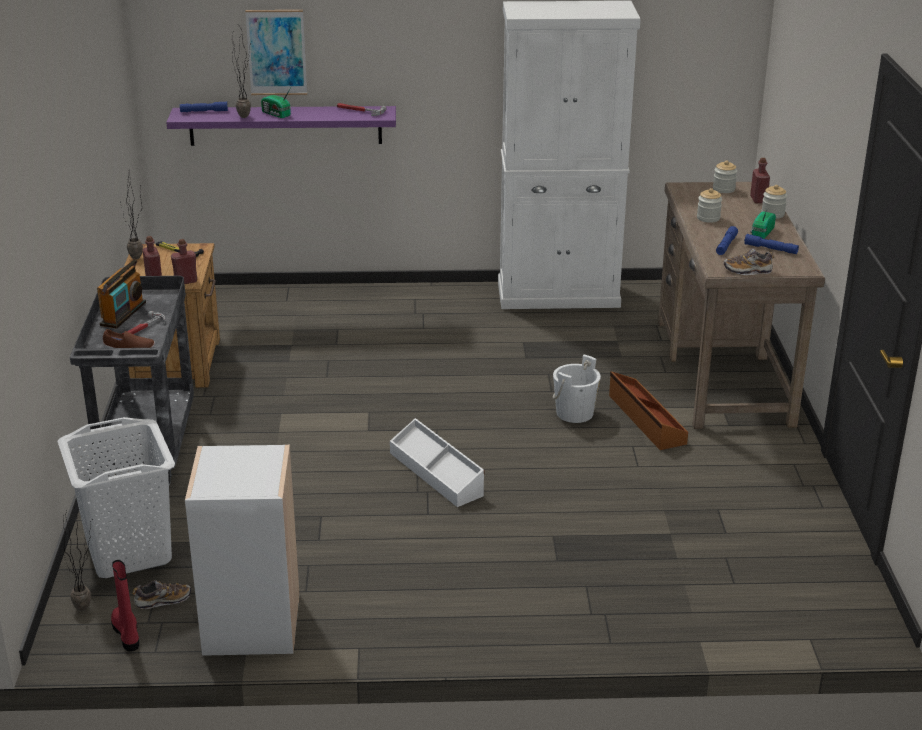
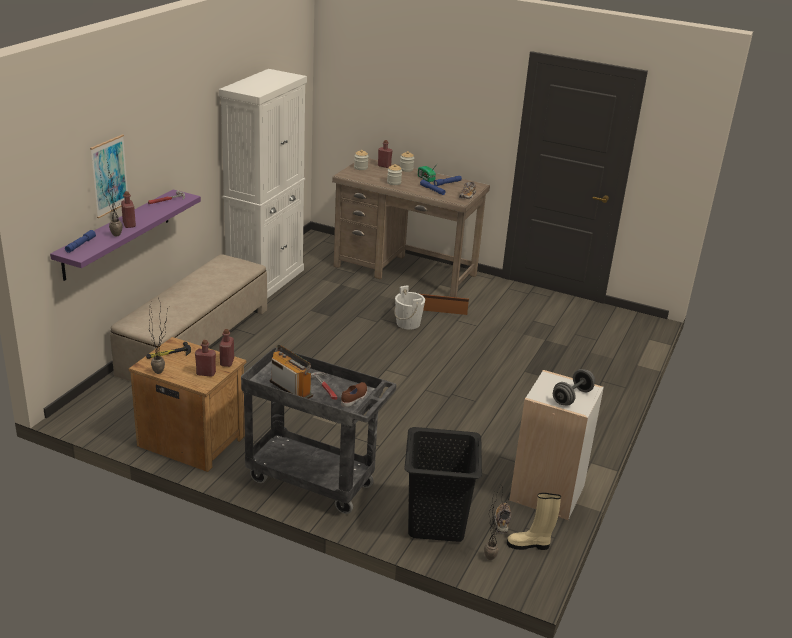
camera: 65 degrees left, 0 degrees up
white laundry basket [57,417,175,578] -> black laundry basket [404,427,482,542]
red boot [111,560,139,651] -> beige boot [507,493,561,550]
radio [261,87,291,118] -> red bottle [121,191,136,228]
white storage box [390,418,484,507] -> none
none -> beige bench [110,254,267,382]
none -> grey dumbbell [553,369,595,406]

